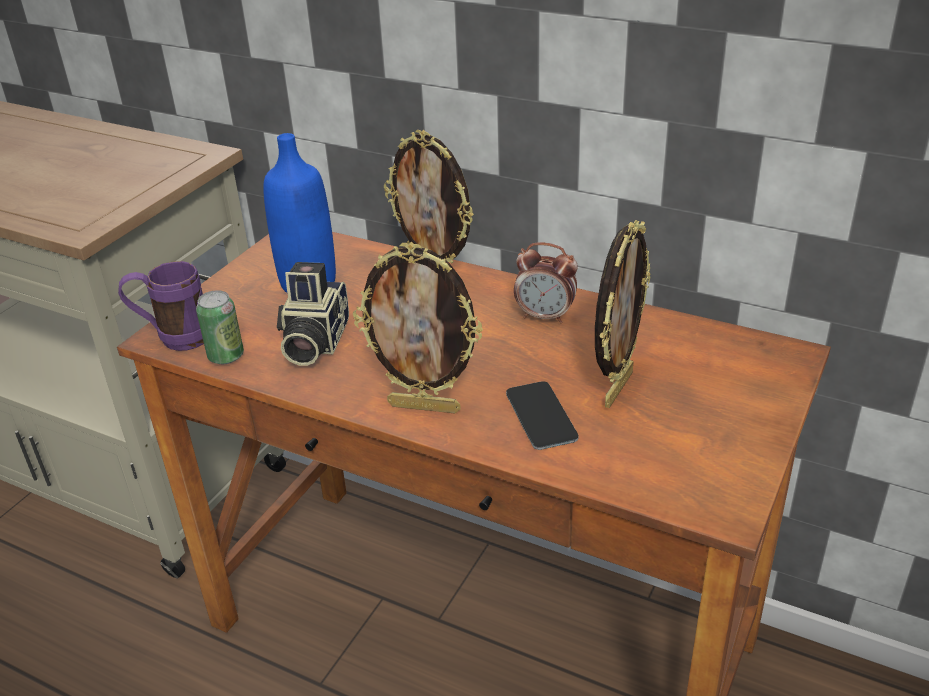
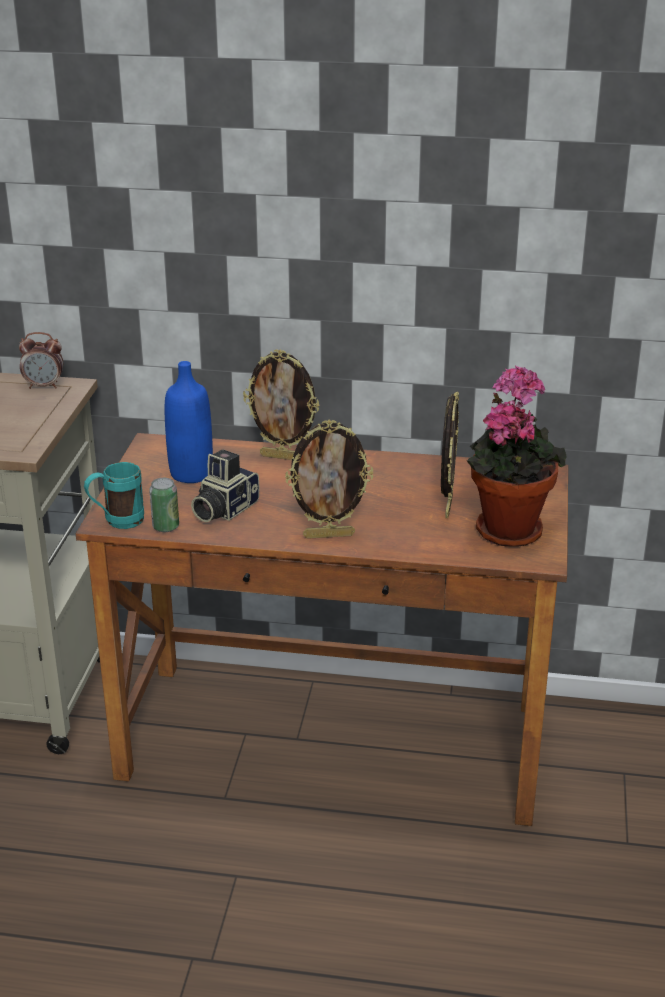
camera: 20 degrees left, 5 degrees down
purple mug [118,261,204,351] -> turquoise mug [84,462,144,529]
camera [277,262,349,366] -> camera turned 45 degrees clockwise [191,449,259,522]
phone [506,381,579,450] -> none
alarm clock [514,242,578,324] -> alarm clock moved to [19,332,63,389]
none -> potted plant [467,366,567,547]

